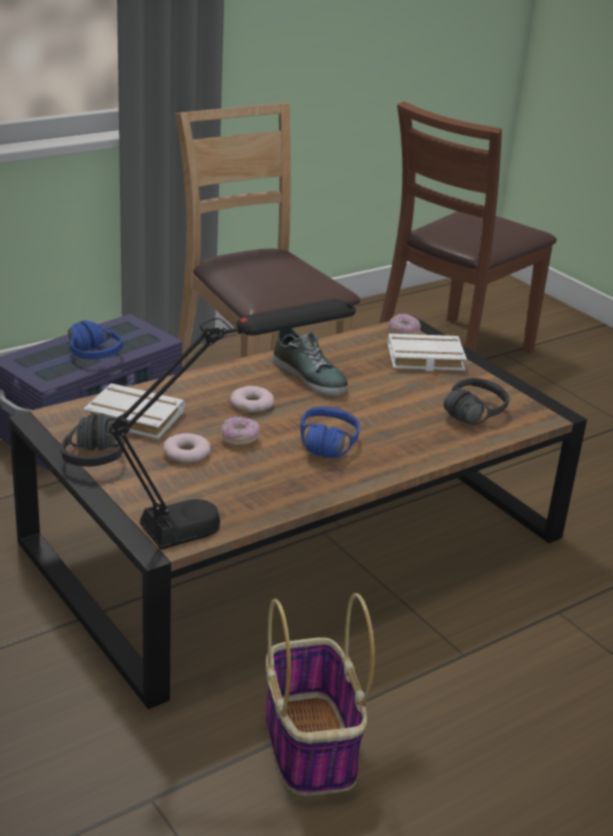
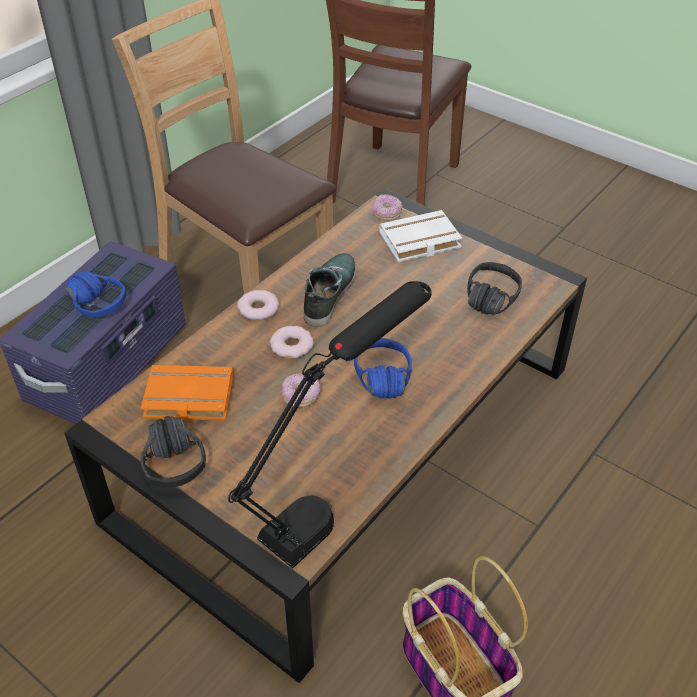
camera: 15 degrees left, 15 degrees up
white book [83,383,185,439] -> orange book [141,365,233,421]
donut [163,433,211,463] -> donut moved to [237,290,279,320]
shoe [273,328,348,396] -> shoe turned 105 degrees counterclockwise [304,253,357,327]

